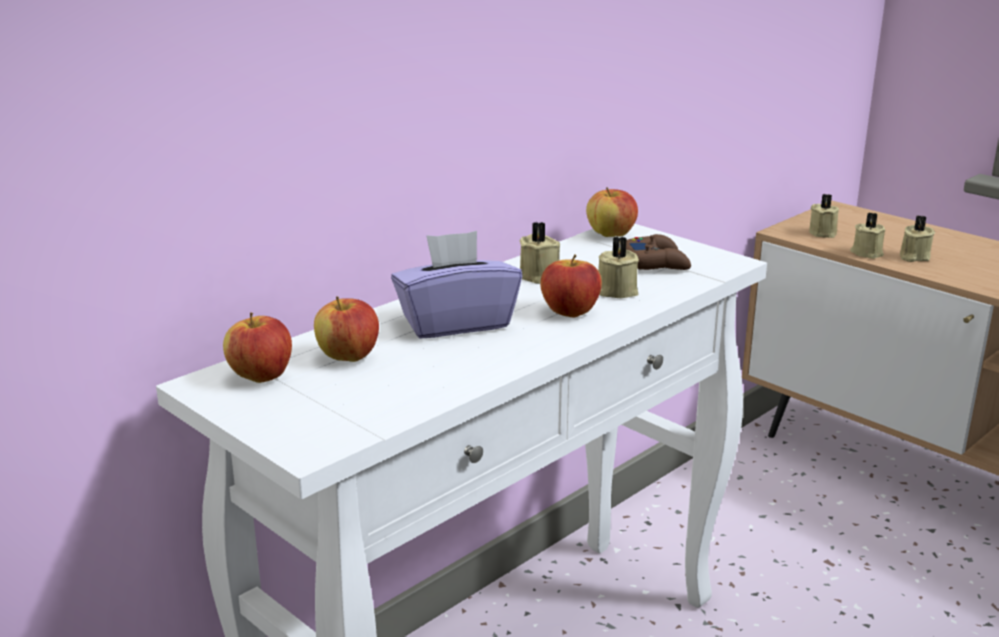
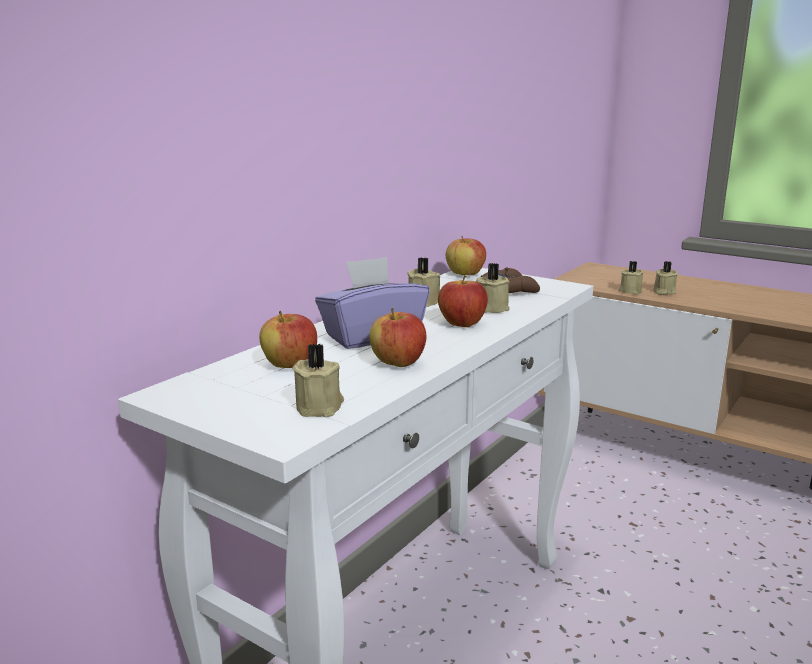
camera: 10 degrees left, 5 degrees down
apple [223,312,292,383] -> apple moved to [369,308,426,367]
beige candle [809,194,839,238] -> beige candle moved to [293,343,344,417]

